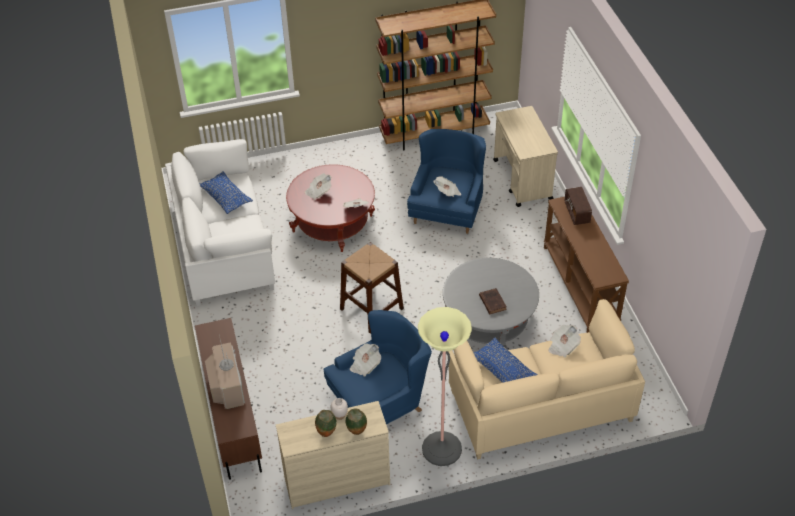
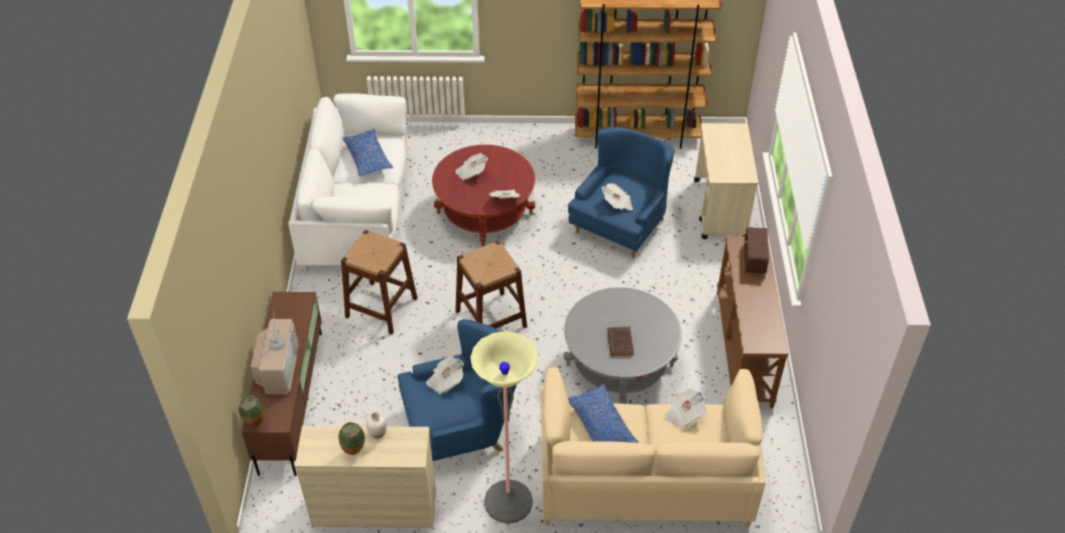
camera: 15 degrees right, 0 degrees up
vase [346,409,367,435] -> vase moved to [239,395,265,426]
none -> brown stool [341,230,418,334]

